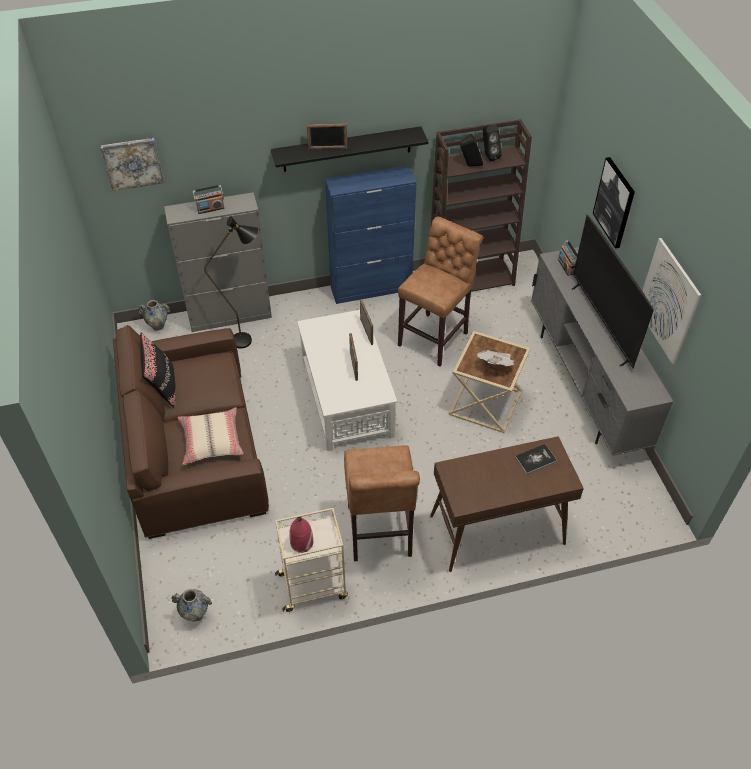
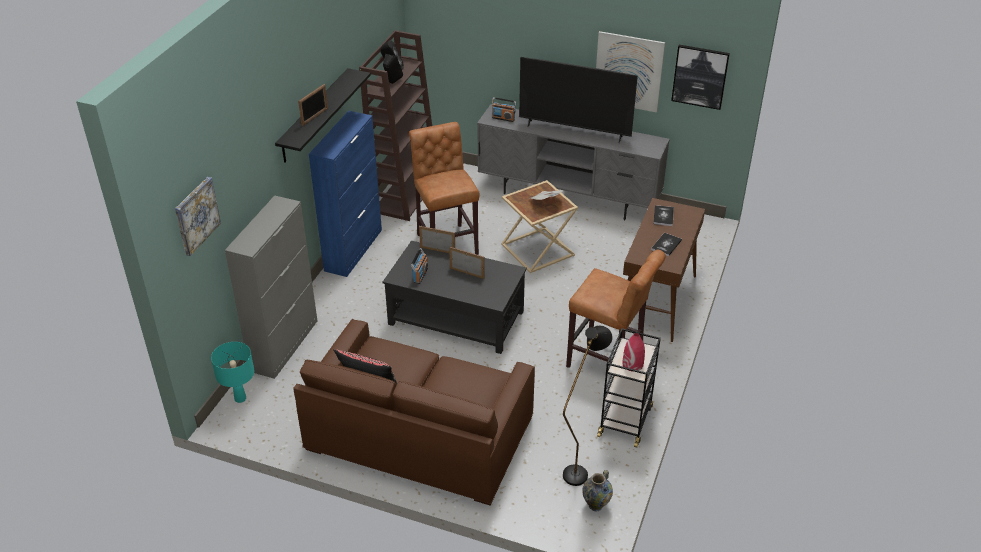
camera: 55 degrees left, 10 degrees down
vase [138,300,170,331] -> turquoise table lamp [211,342,254,403]
beige pillow [178,407,244,465] -> none
radio [193,185,225,214] -> radio moved to [411,248,428,284]
black floor lamp [204,216,259,349] -> black floor lamp moved to [563,326,613,486]
beige cart [275,508,348,612] -> black cart [597,328,661,447]
white coffee table [297,310,397,451] -> black coffee table [383,240,527,354]
picture [593,157,635,249] -> picture moved to [671,45,730,110]
none -> book [651,233,682,256]

